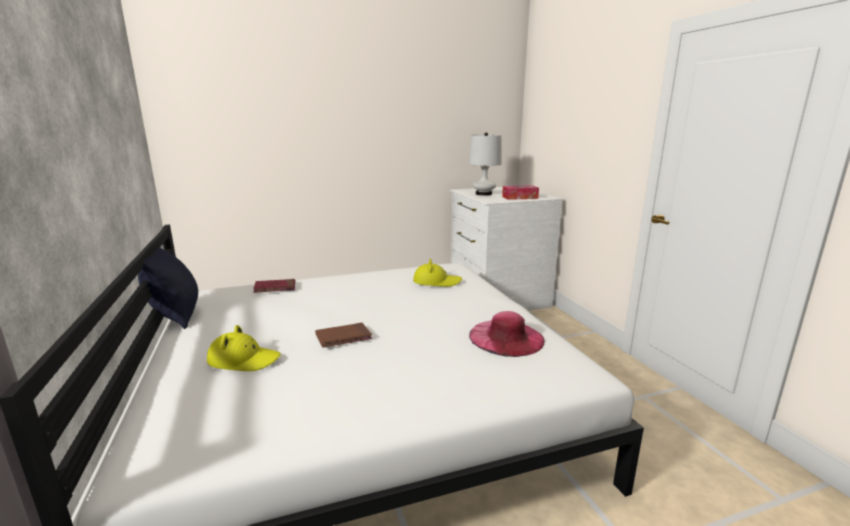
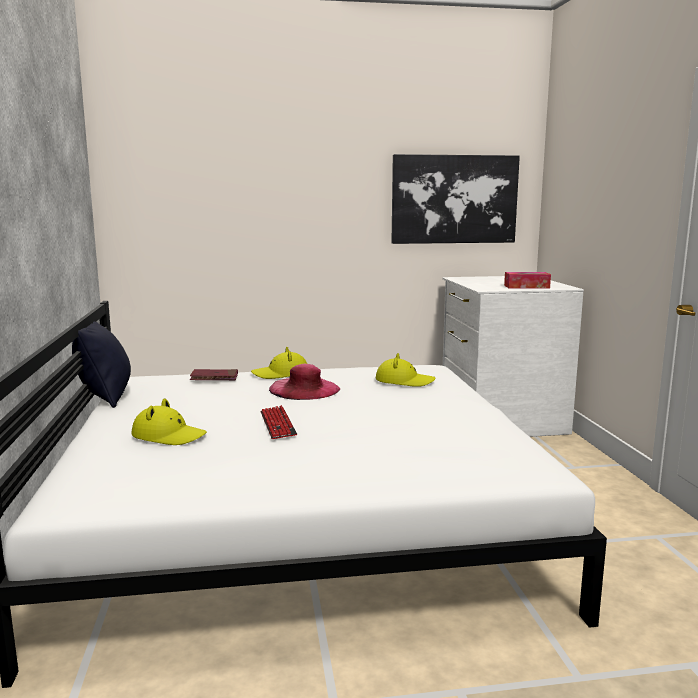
camera: 10 degrees right, 5 degrees down
brown book [315,322,372,348] -> keyboard [260,405,297,439]
white table lamp [469,132,502,196] -> none
pink hat [469,311,545,357] -> pink hat moved to [269,364,340,400]
none -> yellow hat [251,347,307,379]
none -> picture [391,154,520,244]

